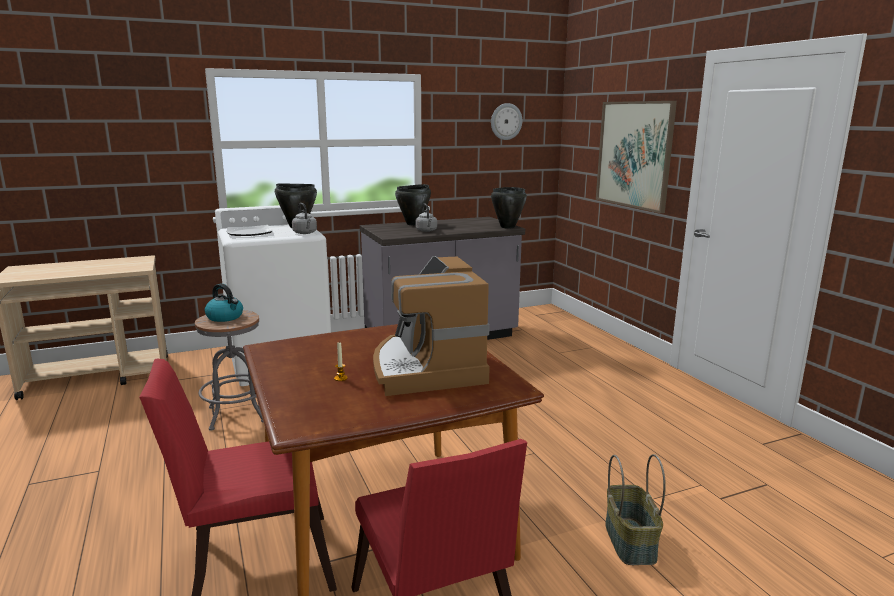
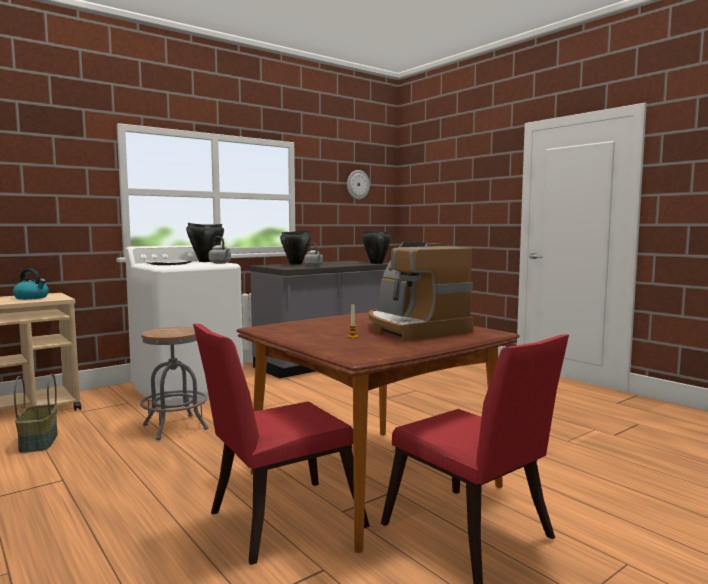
camera: 15 degrees left, 10 degrees down
kettle [205,283,243,322] -> kettle moved to [13,268,49,300]
picture [596,101,677,213] -> none
basket [605,454,666,565] -> basket moved to [14,374,58,453]

